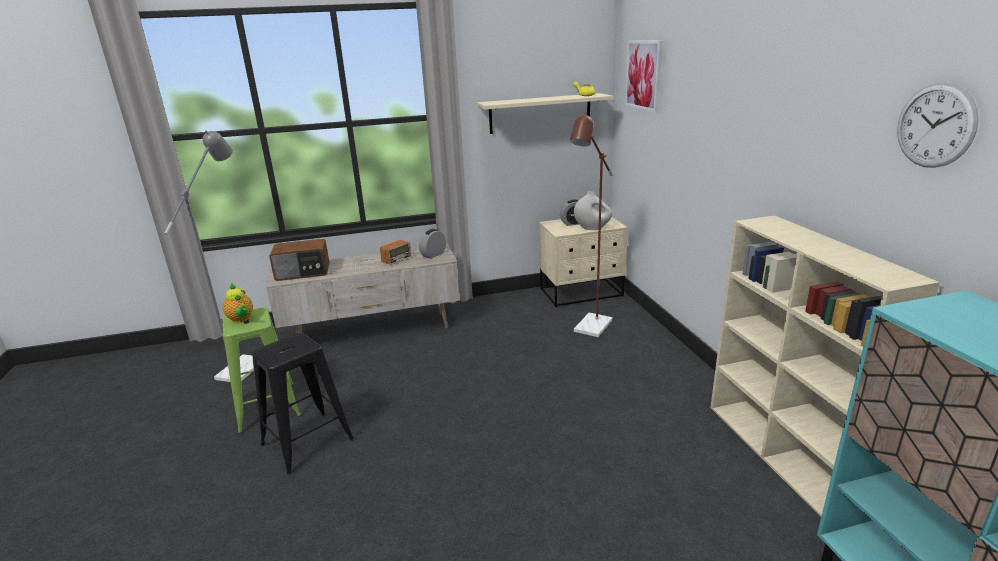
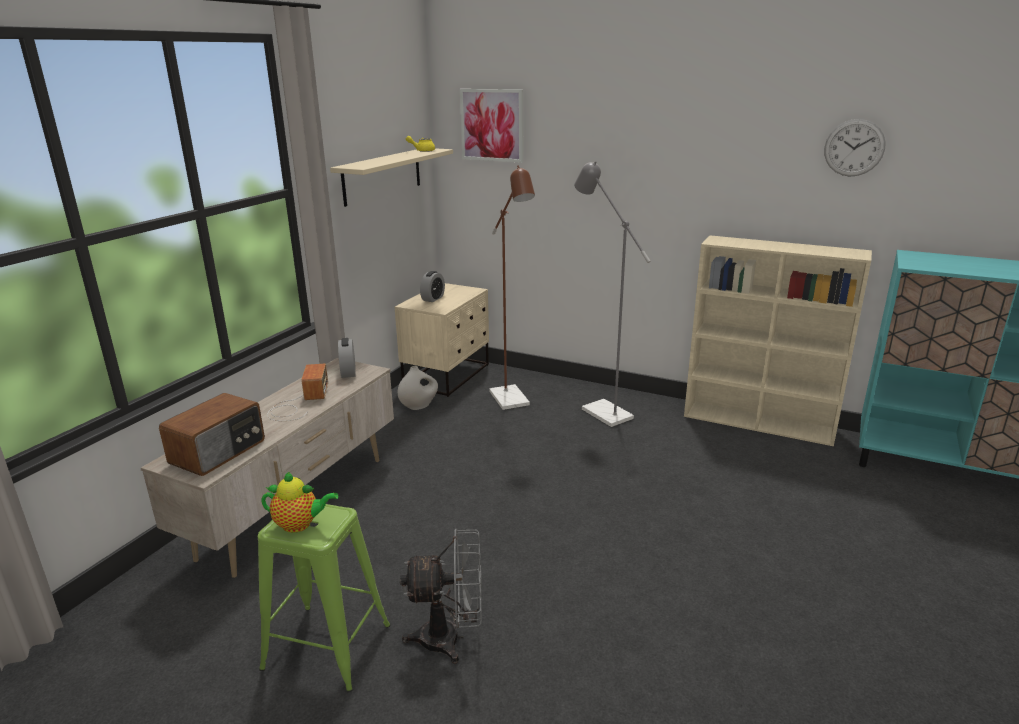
camera: 50 degrees left, 0 degrees up
grey floor lamp [164,130,254,382] -> grey floor lamp moved to [574,161,651,427]
black stool [252,333,354,475] -> grey fan [400,528,482,664]
white vase [574,191,612,230] -> white vase moved to [398,366,438,410]

